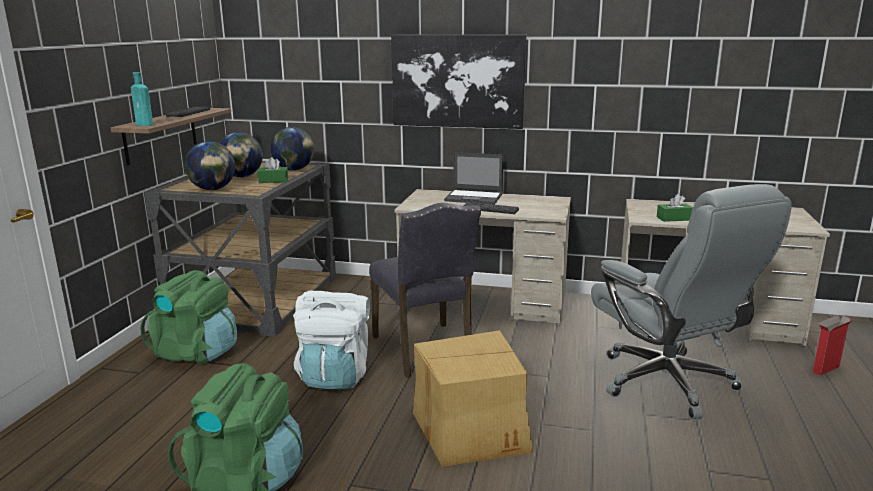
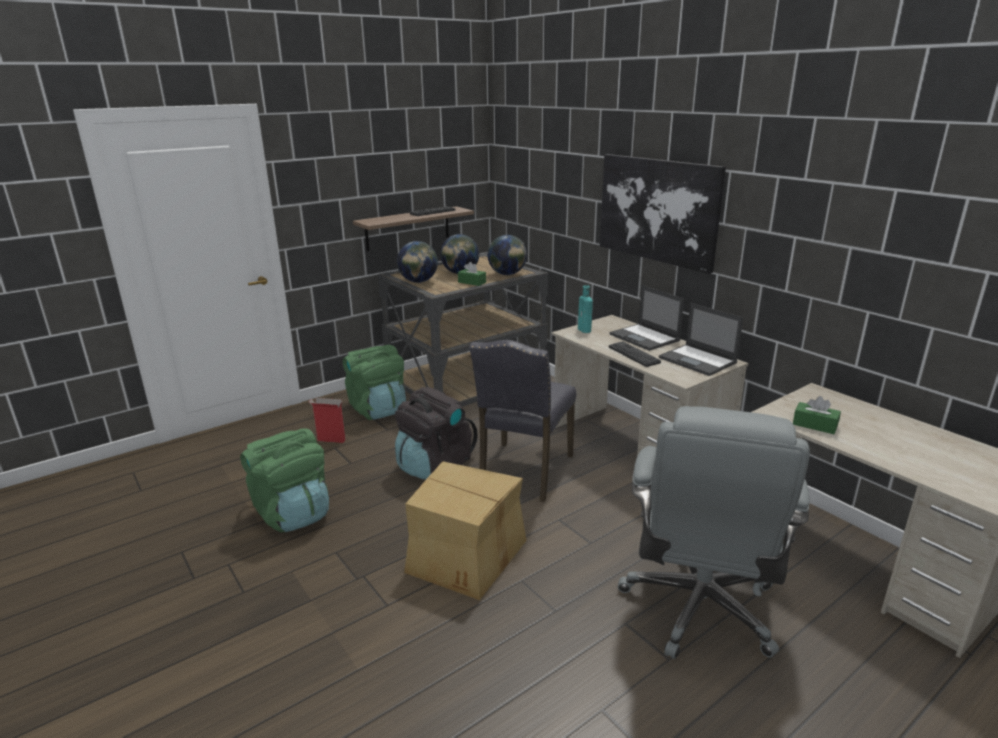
camera: 40 degrees right, 5 degrees up
turquoise bottle [131,72,153,126] -> turquoise bottle moved to [578,285,593,333]
white backpack [293,291,370,389] -> black backpack [395,387,478,480]
cardboard box [813,315,853,376] -> cardboard box moved to [309,398,346,443]
none -> laptop [659,303,743,376]

